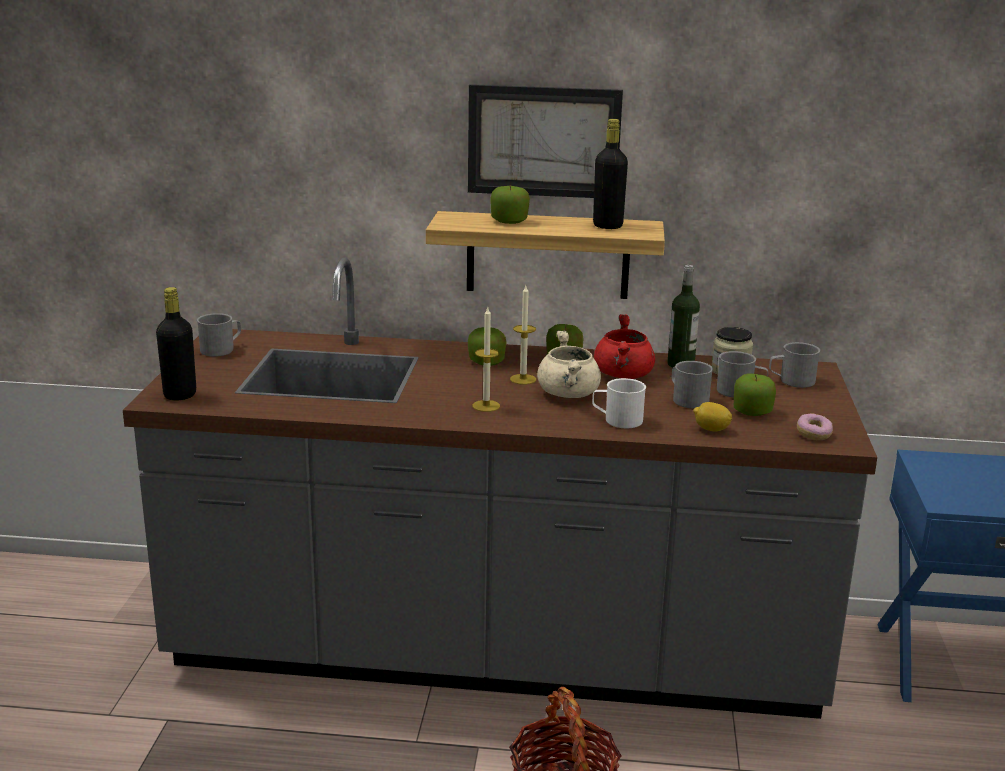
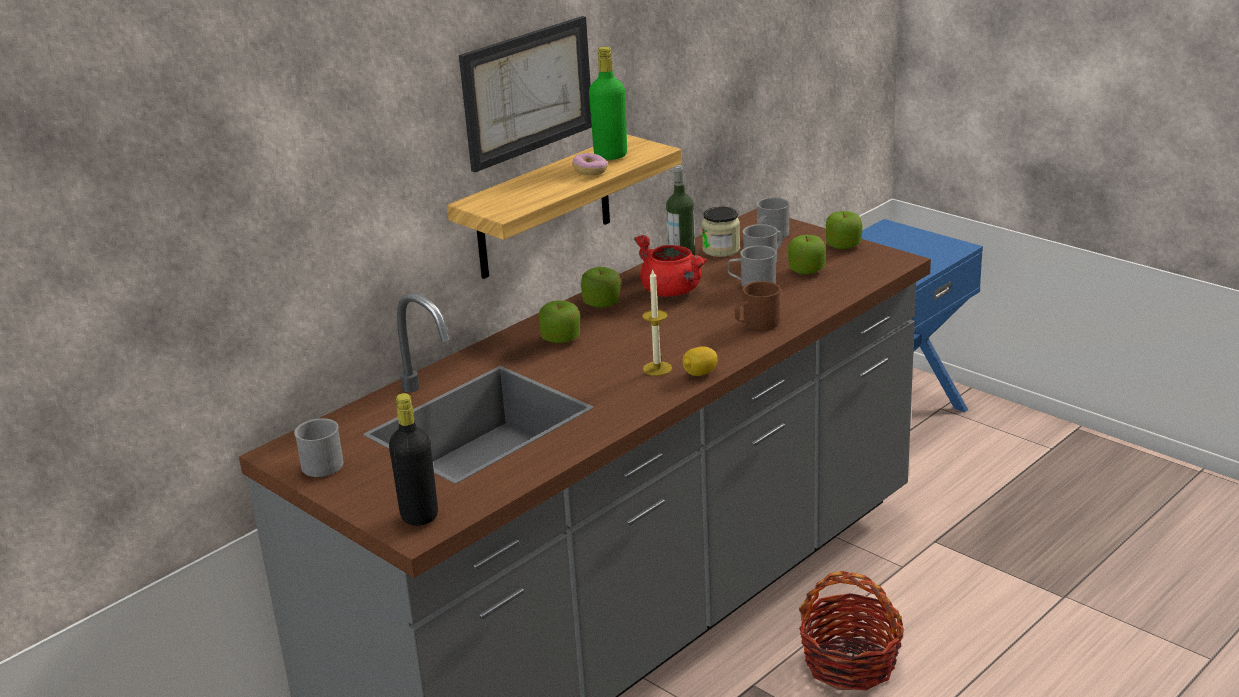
camera: 50 degrees left, 5 degrees up
apple [490,185,530,224] -> apple moved to [826,211,863,249]
candle [510,286,536,385] -> none
beige cooking pot [537,330,601,398] -> none
white mug [592,378,646,428] -> brown mug [735,281,780,330]
black bottle [593,119,628,229] -> green bottle [589,47,627,160]
lemon [693,402,732,432] -> lemon moved to [682,346,718,376]
donut [797,413,833,440] -> donut moved to [572,153,608,175]

